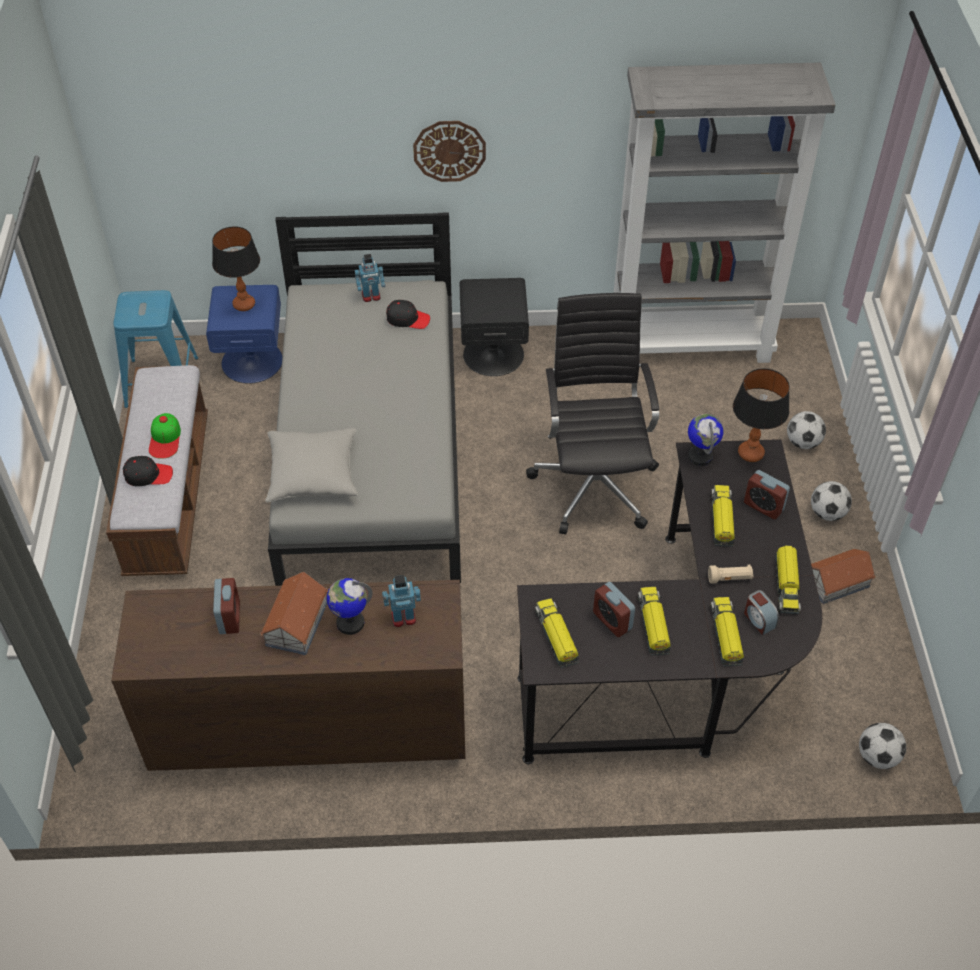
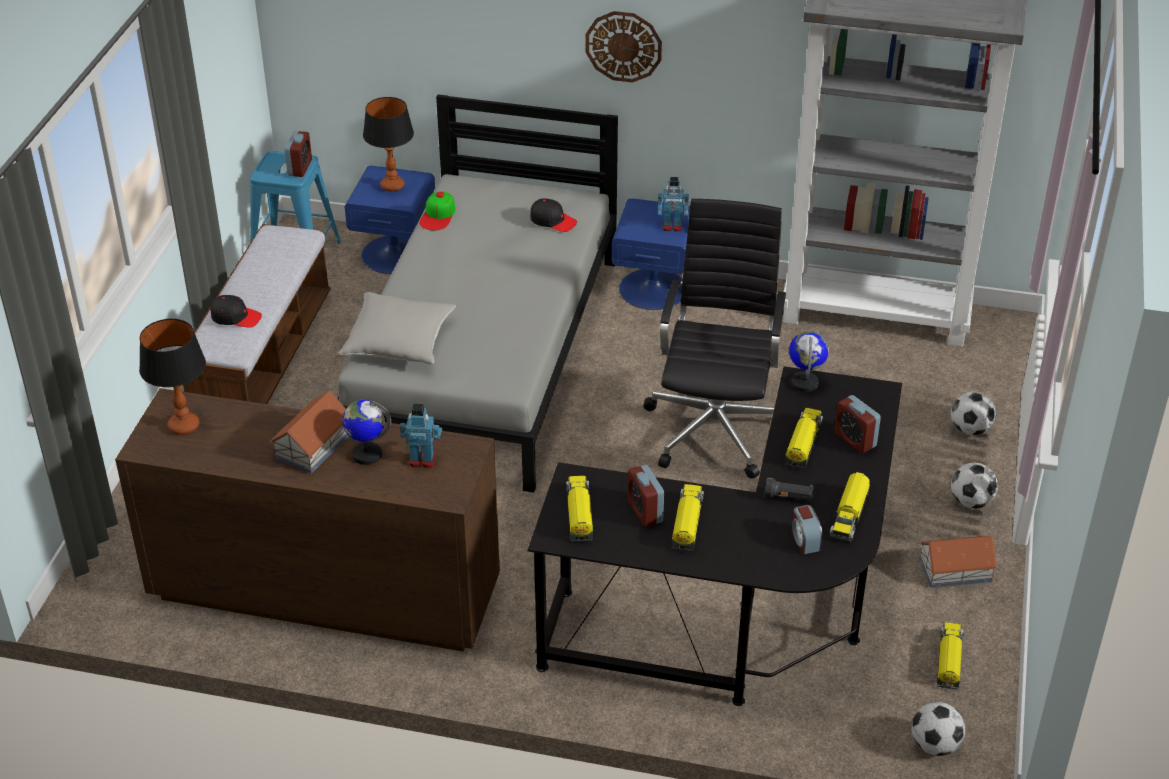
camera: 15 degrees right, 10 degrees down
cap [149,413,181,459] -> cap moved to [419,191,455,230]
alarm clock [213,578,240,634] -> alarm clock moved to [284,131,312,177]
toy robot [355,254,385,302] -> toy robot moved to [658,177,689,232]
black nightstand [459,278,529,376] -> blue nightstand [612,198,690,310]
beige flashlight [708,565,753,584] -> black flashlight [765,478,814,501]
toy truck [711,597,744,667] -> toy truck moved to [937,622,964,690]
table lamp [733,368,790,462] -> table lamp moved to [139,319,206,435]

